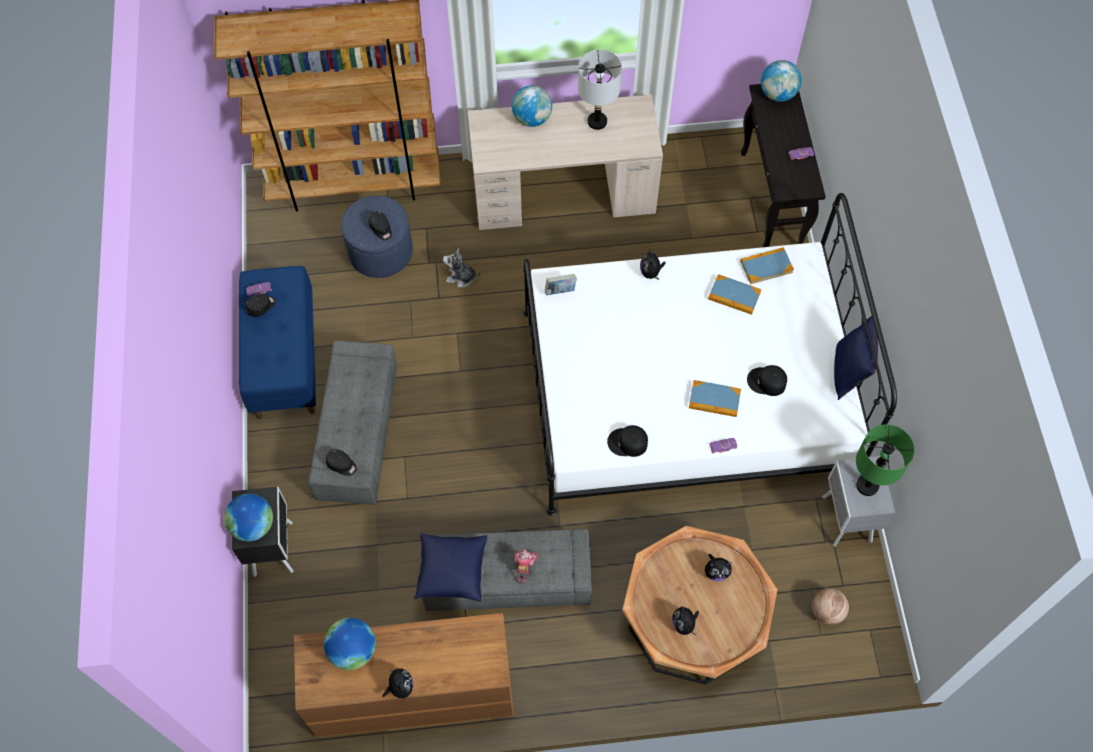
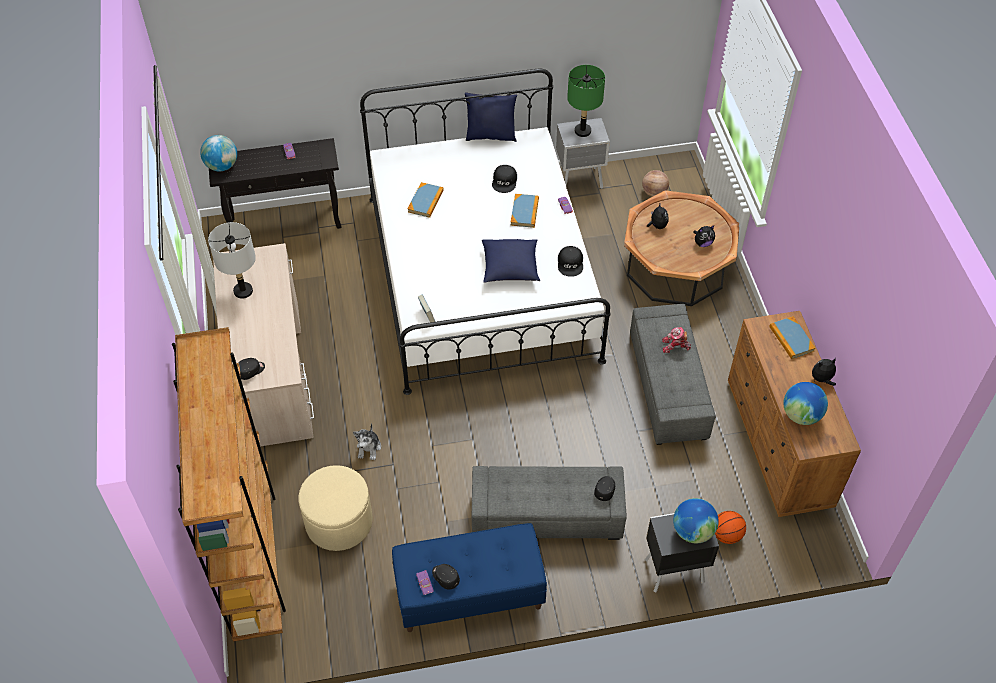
camera: 95 degrees left, 10 degrees down
blue ottoman [341,195,413,278] -> beige ottoman [298,465,373,551]
black cap [369,211,392,240] -> black cap moved to [238,358,265,380]
blue pillow [414,533,487,602] -> blue pillow moved to [482,239,540,283]
globe [512,85,552,127] -> none
plush toy [640,251,666,280] -> none
book [740,247,794,284] -> book moved to [769,316,815,359]
none -> basketball [715,511,746,544]

